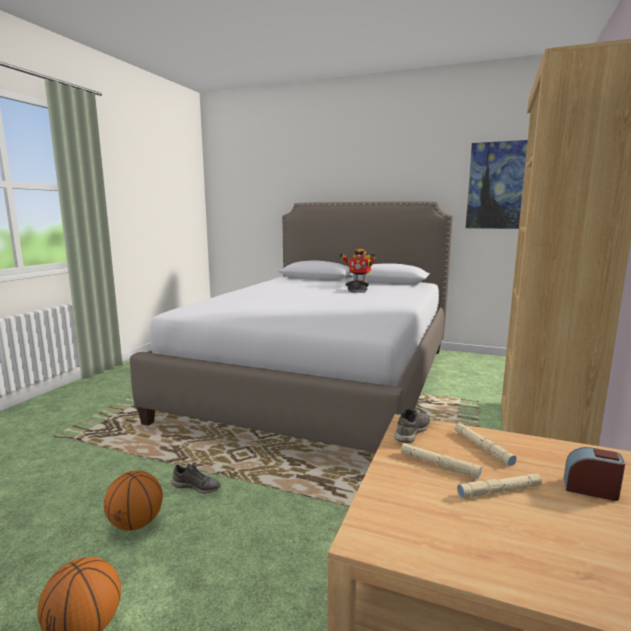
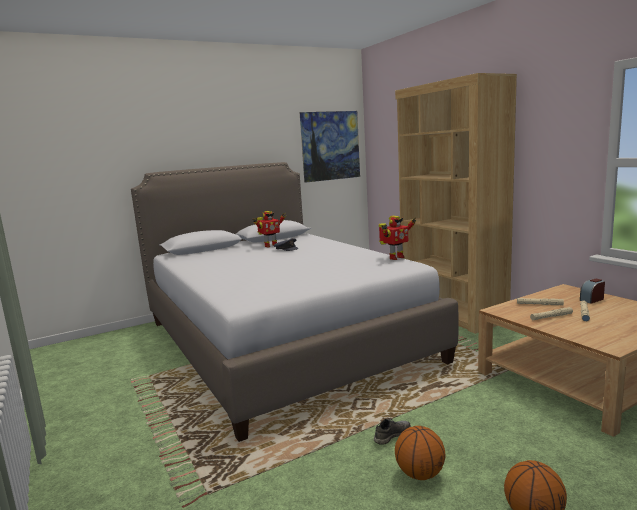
camera: 50 degrees left, 0 degrees up
grey shoe [395,409,430,443] -> none
none -> toy robot [379,216,416,260]

